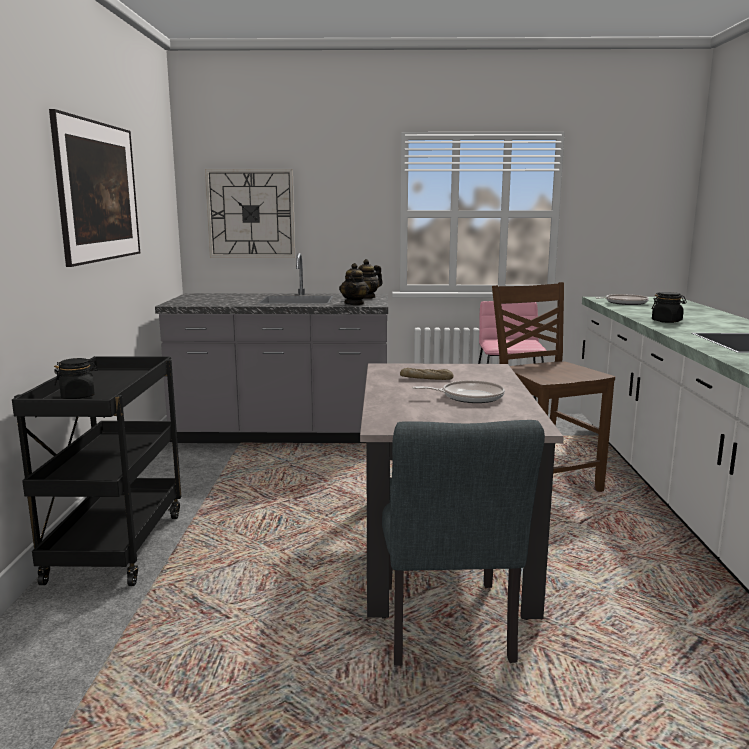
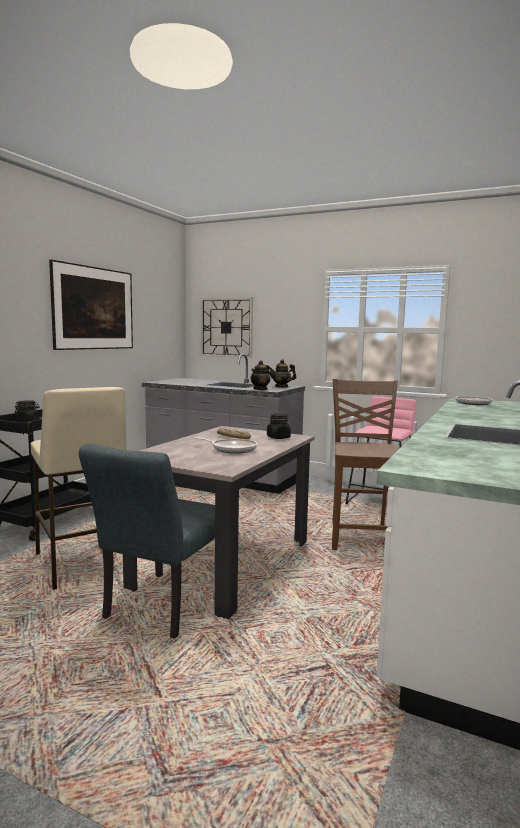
camera: 25 degrees right, 5 degrees down
black jar [651,292,687,323] -> black jar moved to [267,413,291,439]
none -> beige stool [31,387,126,590]

